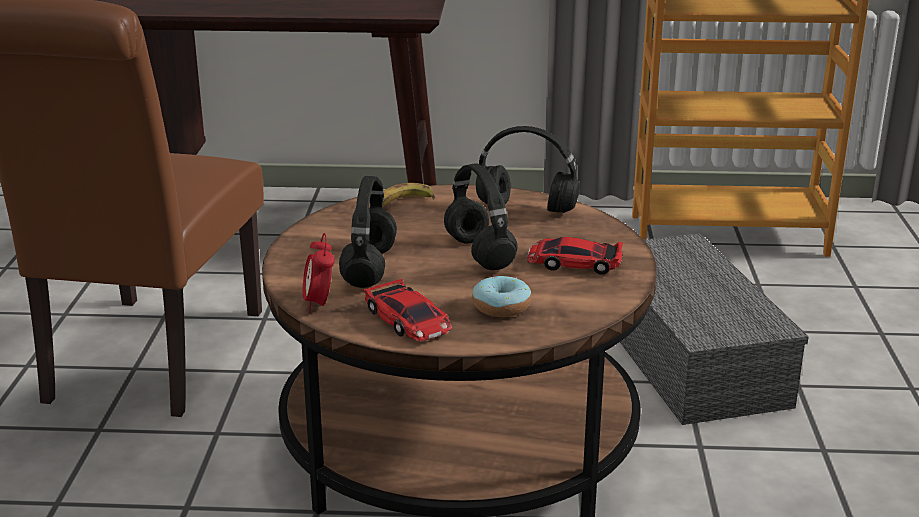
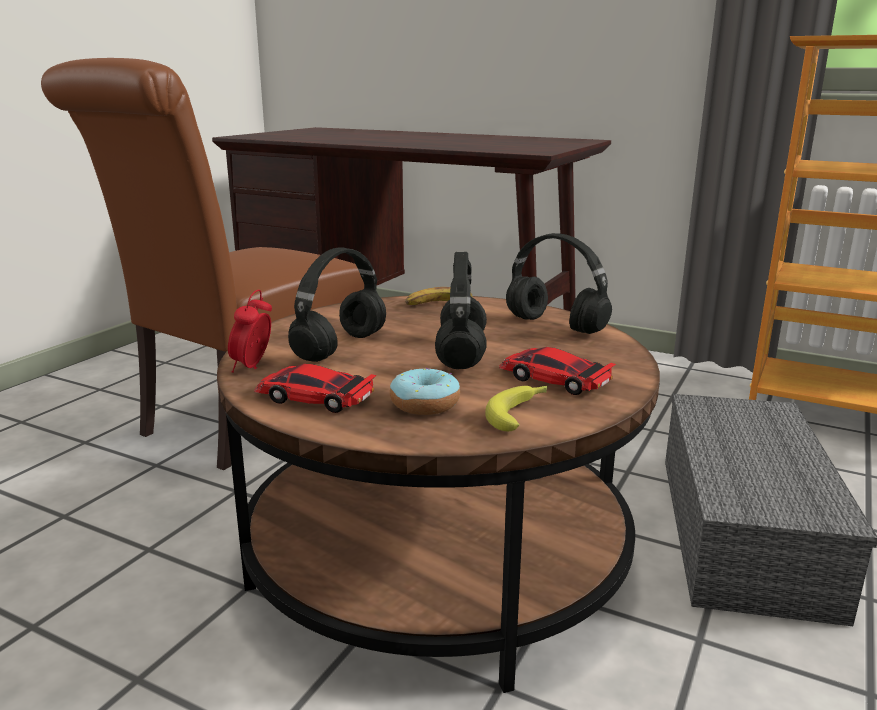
camera: 25 degrees right, 5 degrees down
toy car [363,279,452,341] -> toy car turned 120 degrees clockwise [254,364,377,413]
none -> banana [485,386,548,431]

